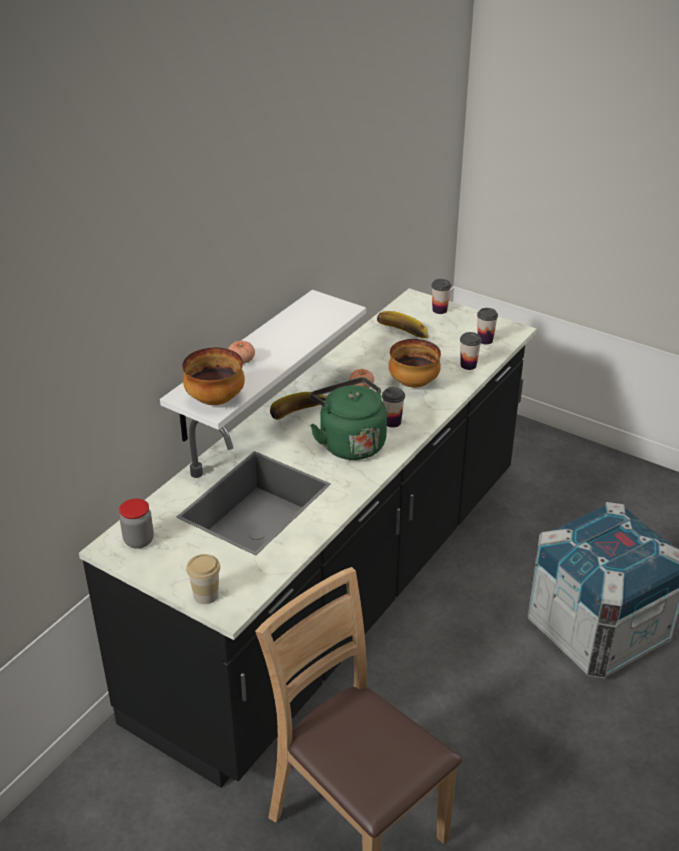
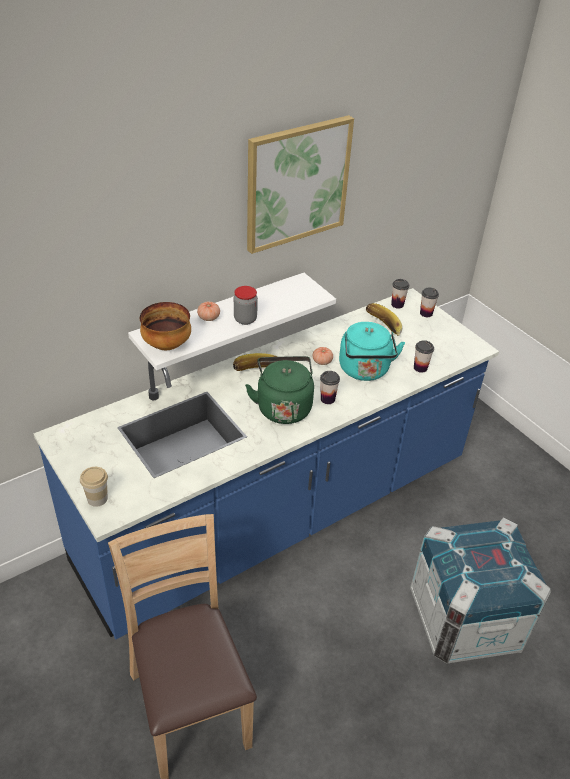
camera: 20 degrees right, 5 degrees up
black counter [79,288,537,788] -> blue counter [33,288,499,639]
jar [119,498,154,549] -> jar moved to [234,286,258,325]
bowl [389,339,441,388] -> turquoise kettle [339,322,405,381]
cup [477,308,498,344] -> cup moved to [391,279,409,309]
none -> picture [247,115,354,254]

